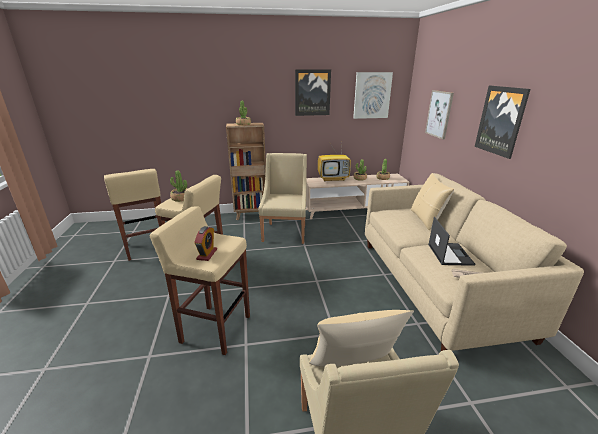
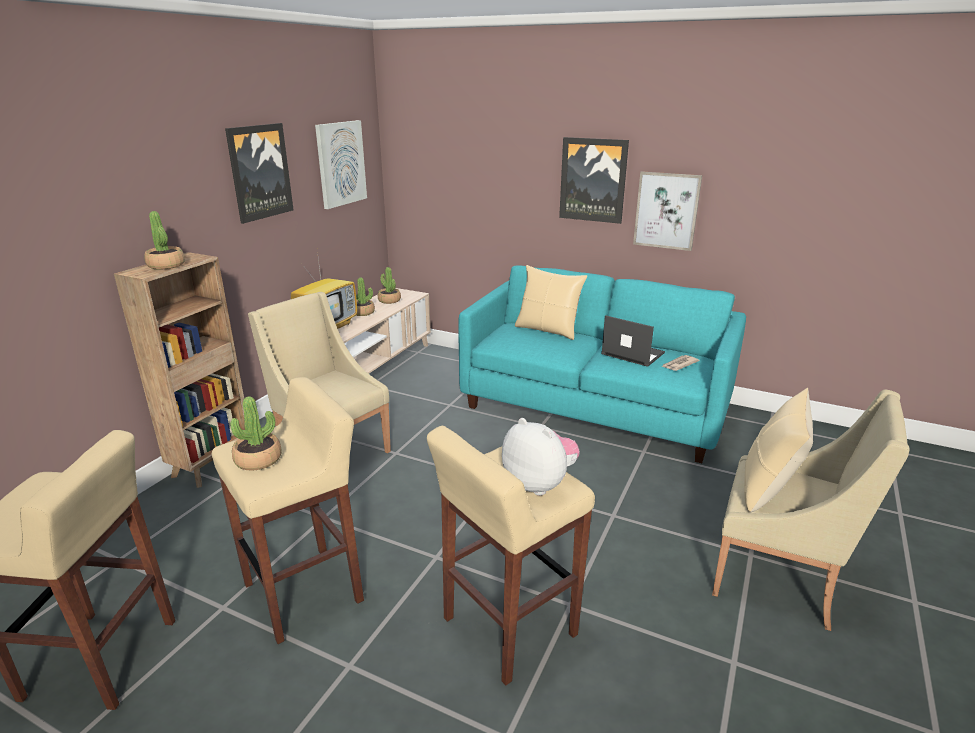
camera: 55 degrees left, 0 degrees up
alarm clock [194,226,217,261] -> plush toy [502,418,580,496]
beige sofa [365,173,584,351] -> turquoise sofa [458,265,746,463]
picture [425,90,454,139] -> picture moved to [633,171,702,251]

